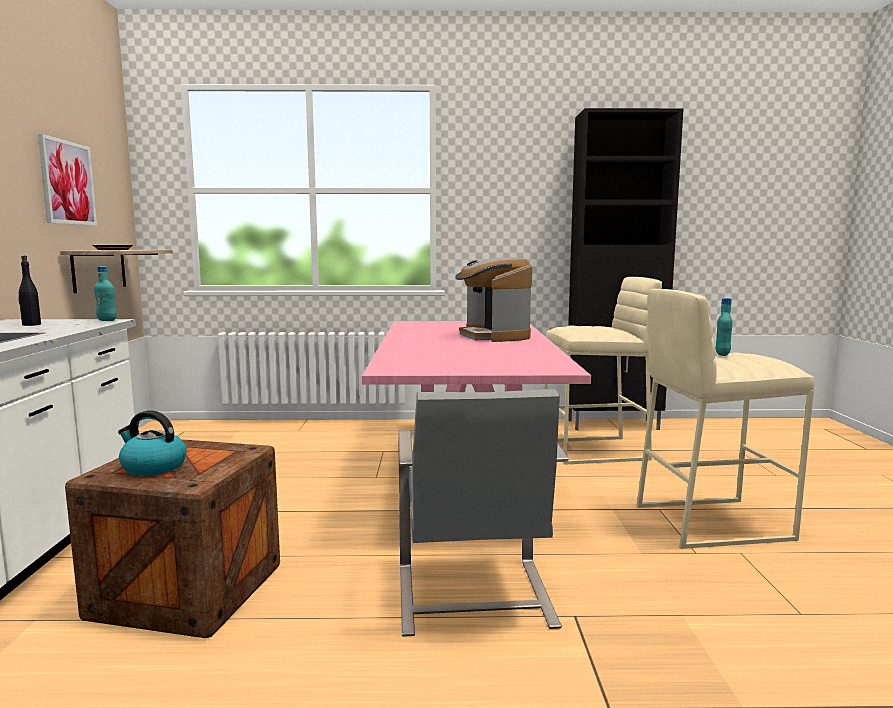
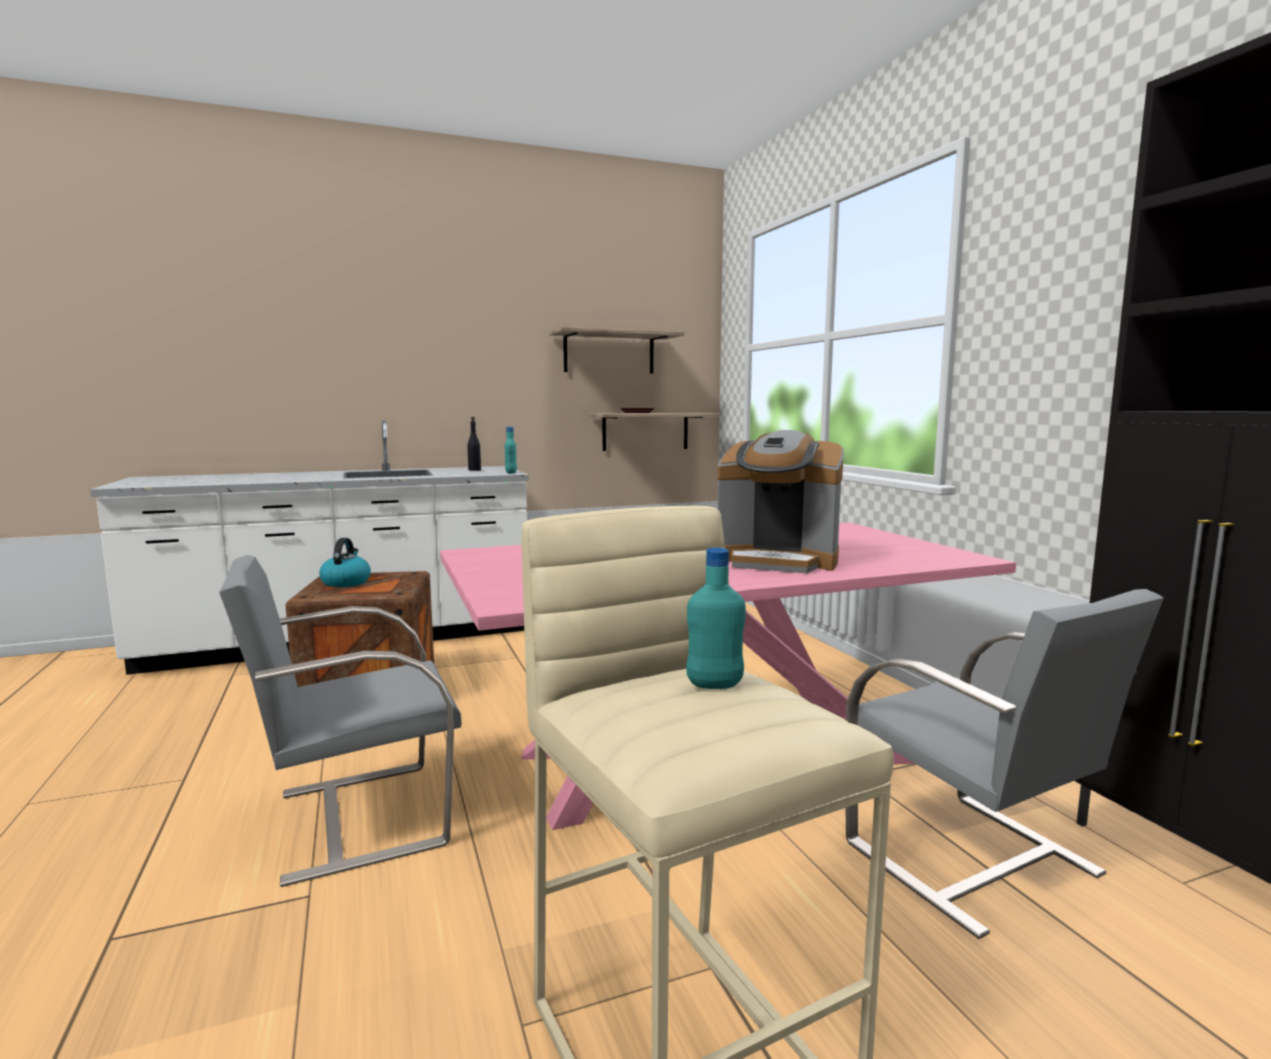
camera: 70 degrees right, 0 degrees up
picture [38,134,97,226] -> shelf [549,327,685,374]
coffee machine [455,257,532,342] -> coffee machine turned 120 degrees counterclockwise [717,430,844,573]
beige stool [544,277,662,465] -> grey chair [846,589,1164,939]

